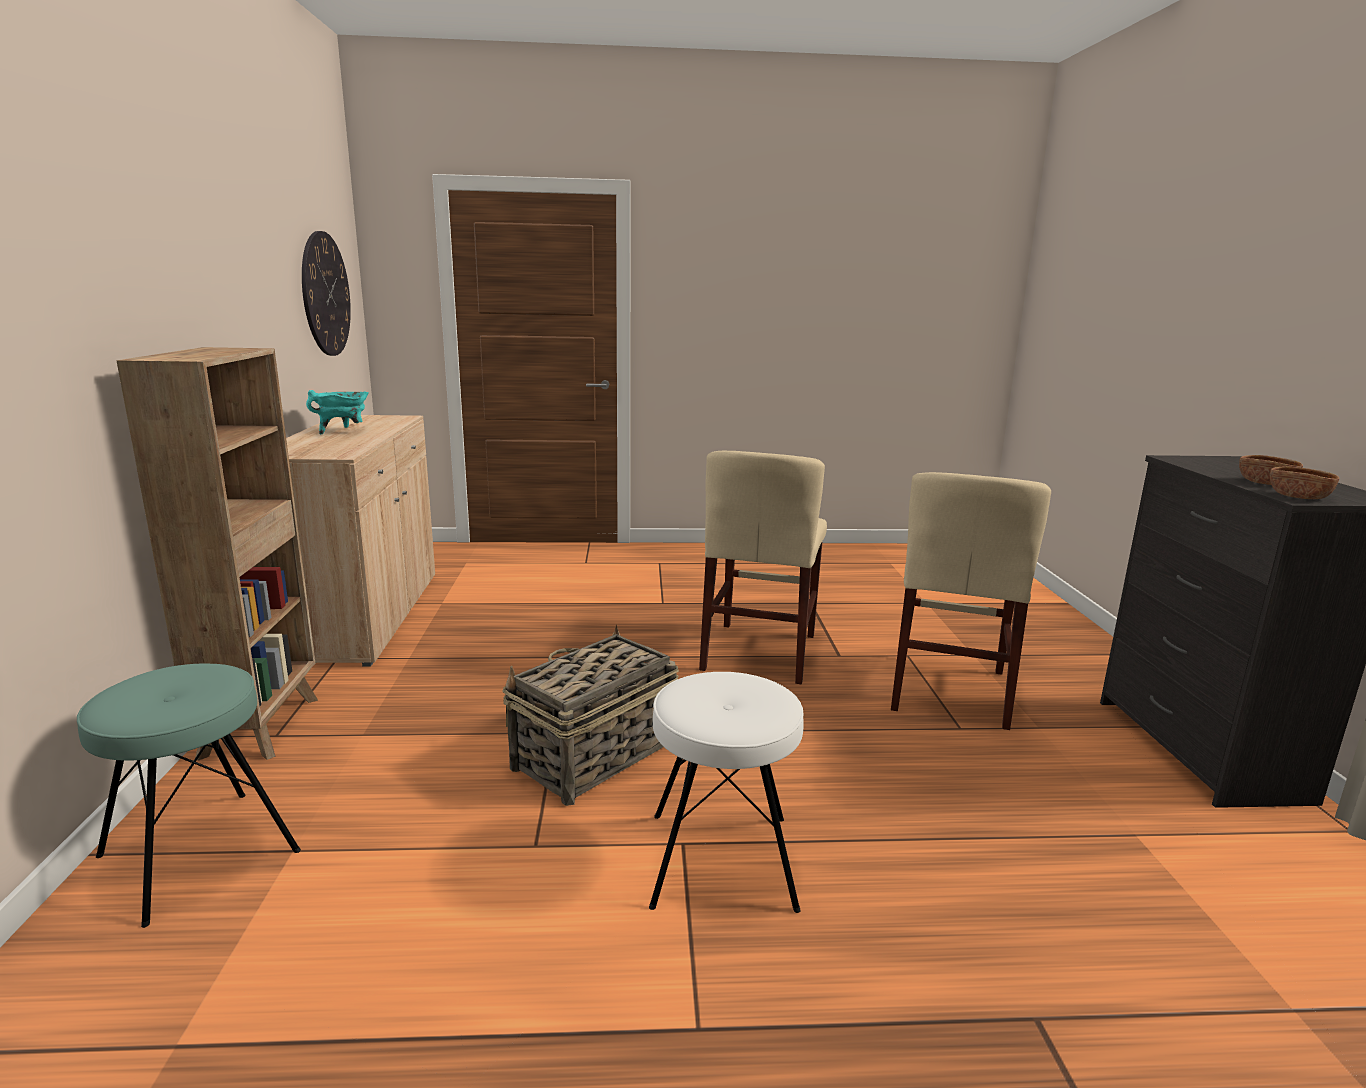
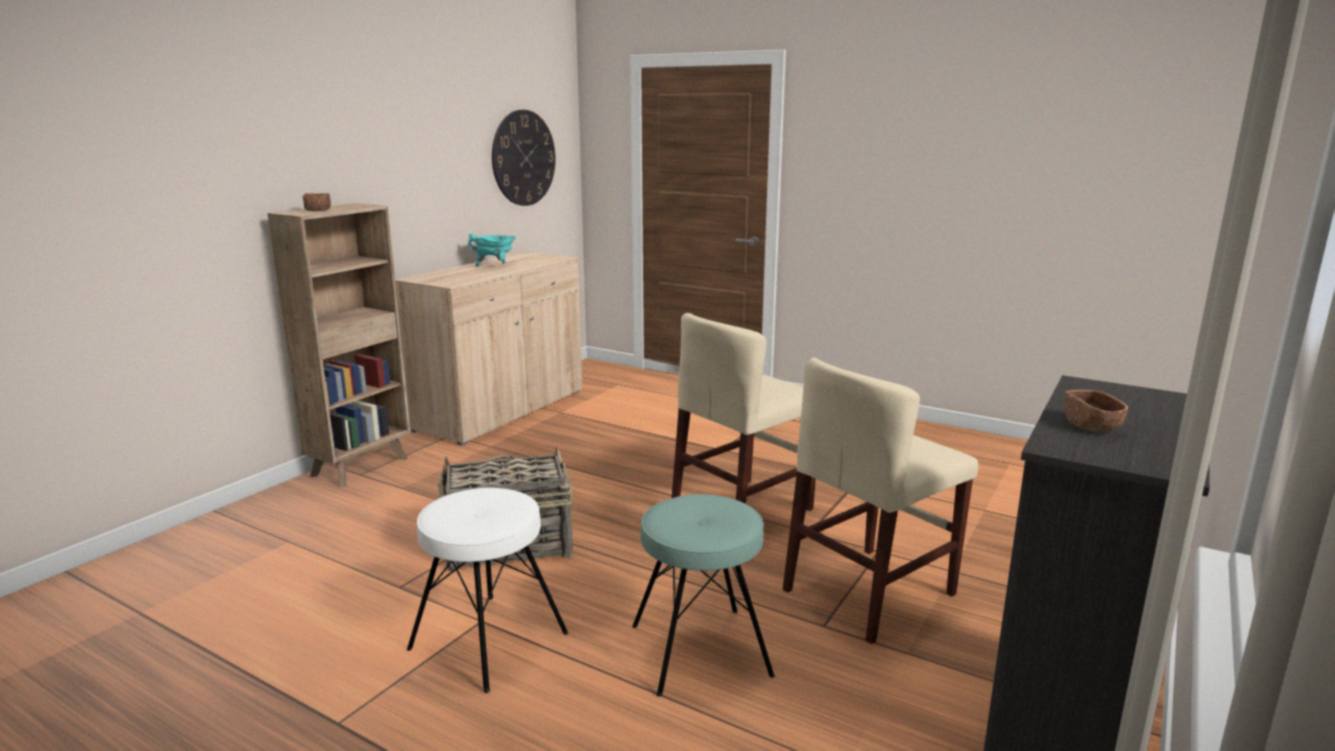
camera: 35 degrees right, 0 degrees up
turquoise stool [77,664,301,928] -> turquoise stool moved to [632,494,775,697]
brown bowl [1270,466,1339,499] -> brown bowl moved to [303,193,331,211]

